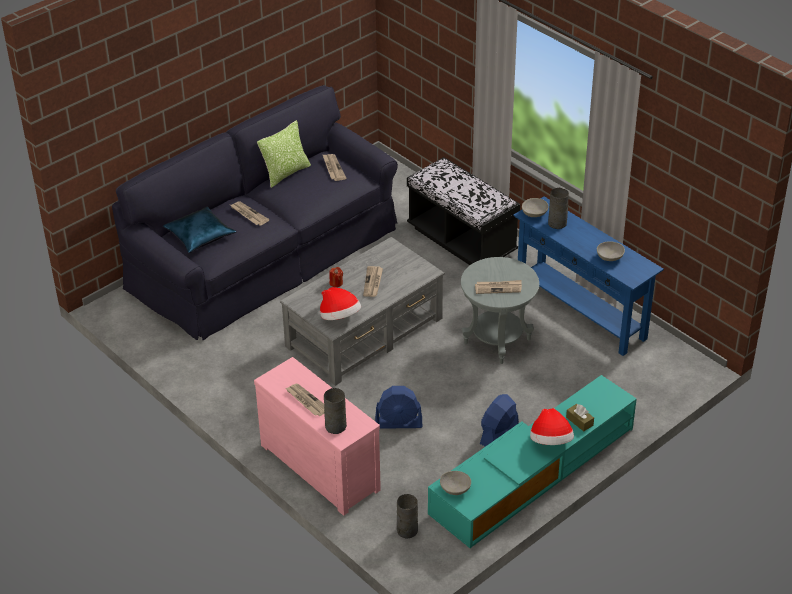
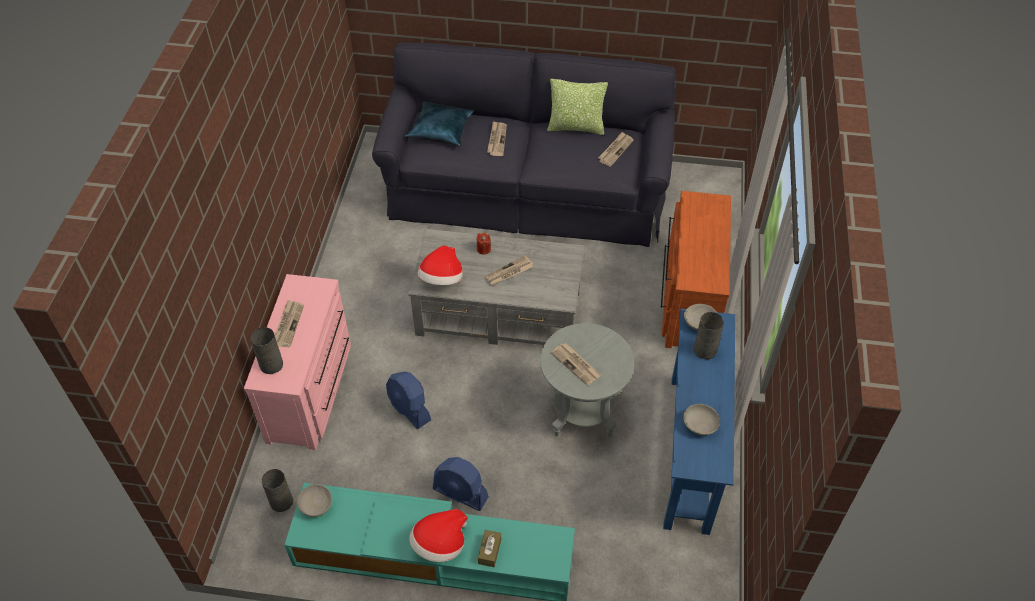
camera: 50 degrees right, 10 degrees up
black bench [407,157,520,265] -> brown dresser [661,191,731,348]
blue fan [480,394,519,447] -> blue fan turned 150 degrees counterclockwise [433,457,489,511]

